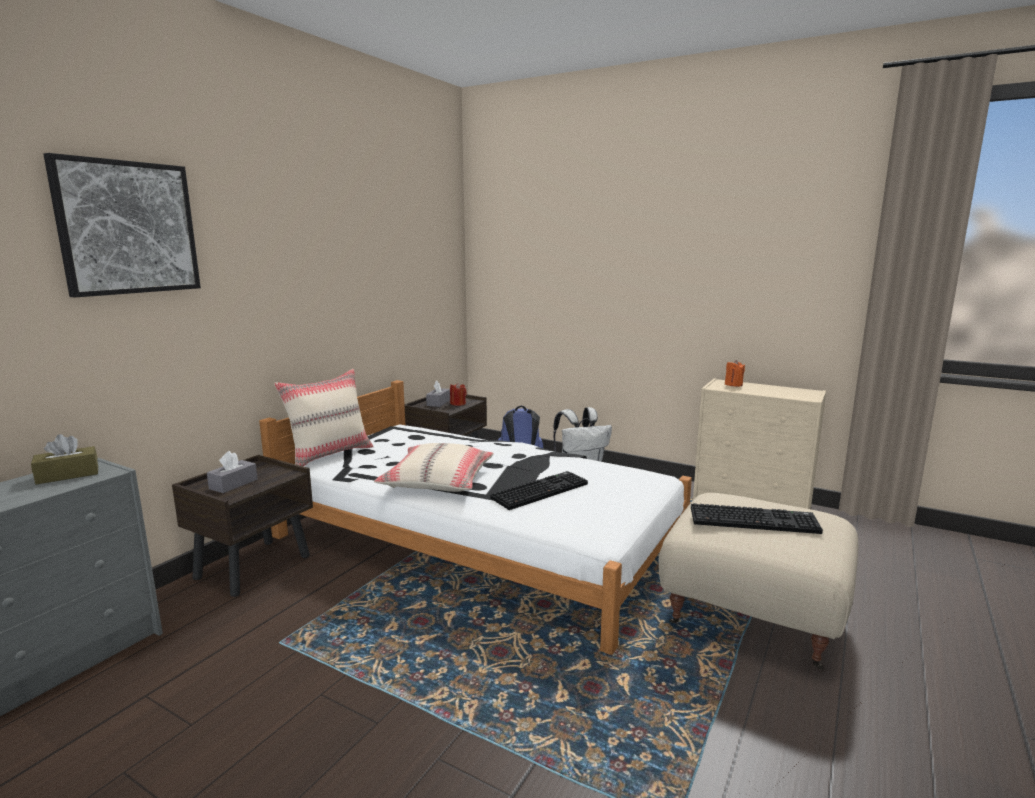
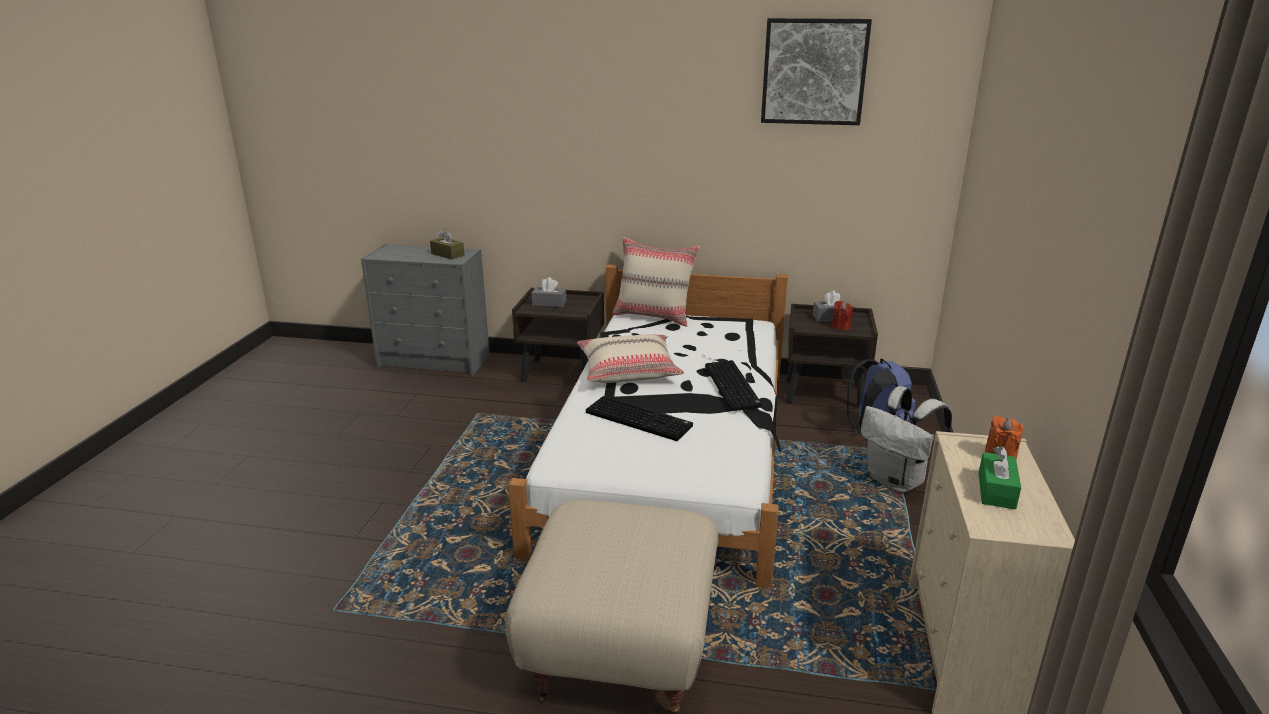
camera: 70 degrees right, 10 degrees up
picture [43,153,201,298] -> picture moved to [761,18,872,125]
keyboard [691,503,823,534] -> keyboard moved to [705,360,762,411]
none -> green tissue box [979,446,1021,510]

